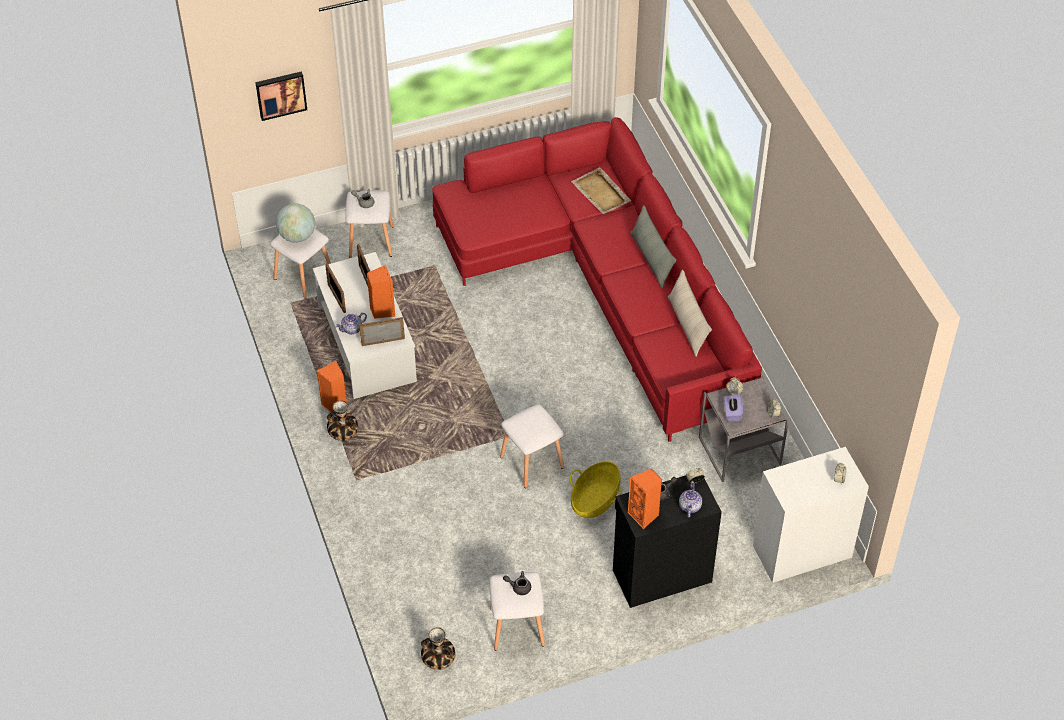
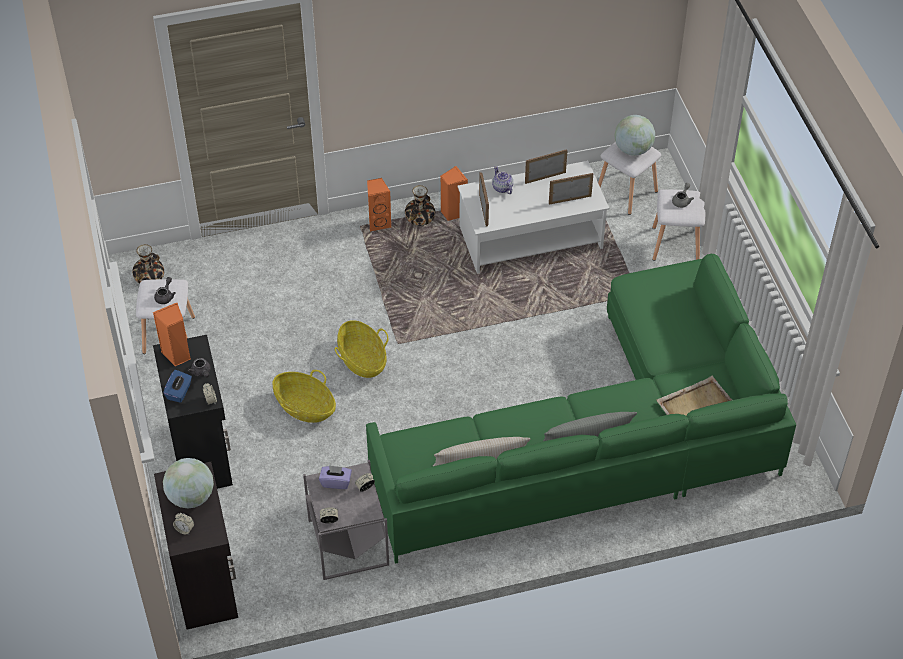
camera: 95 degrees right, 0 degrees up
picture [255,71,307,121] -> none
orange speaker [367,265,395,319] -> orange speaker moved to [367,178,391,231]
red sofa [432,117,762,442] -> green sofa [366,253,796,564]
white stool [500,404,564,488] -> basket [335,320,388,378]
teapot [679,481,702,518] -> blue tissue box [163,369,192,403]
white cabinet [753,447,869,583] -> black cabinet [154,462,238,629]
none -> globe [163,458,214,508]

